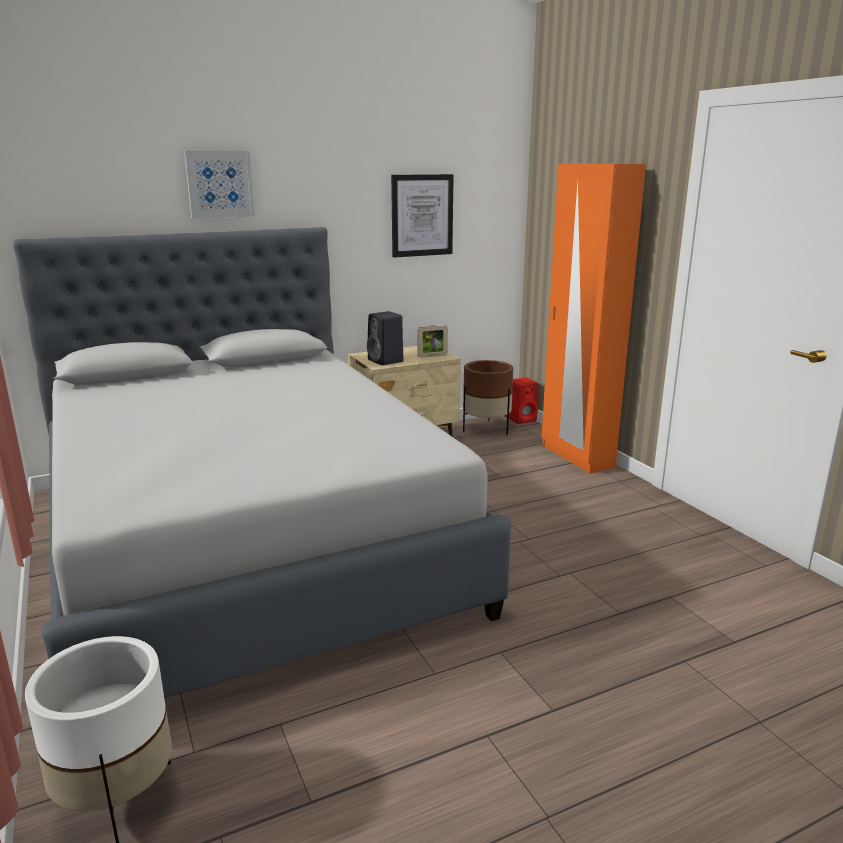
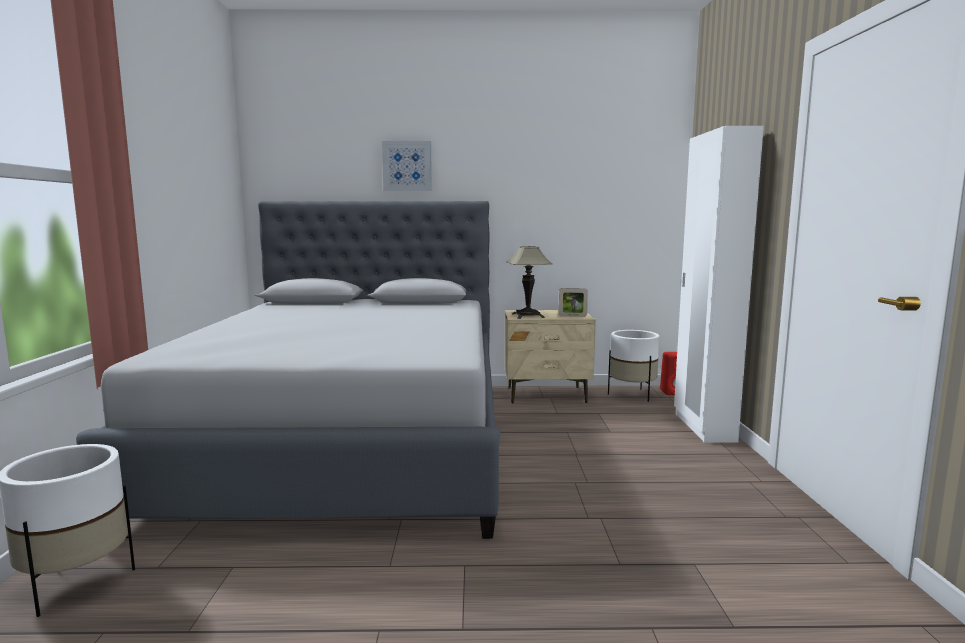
camera: 25 degrees right, 10 degrees down
black speaker [367,311,404,365] -> table lamp [506,246,553,319]
picture [391,174,454,257] -> none
brown planter [463,360,513,435] -> white planter [608,330,659,402]
orange wardrobe [542,163,646,474] -> white wardrobe [674,126,764,443]

